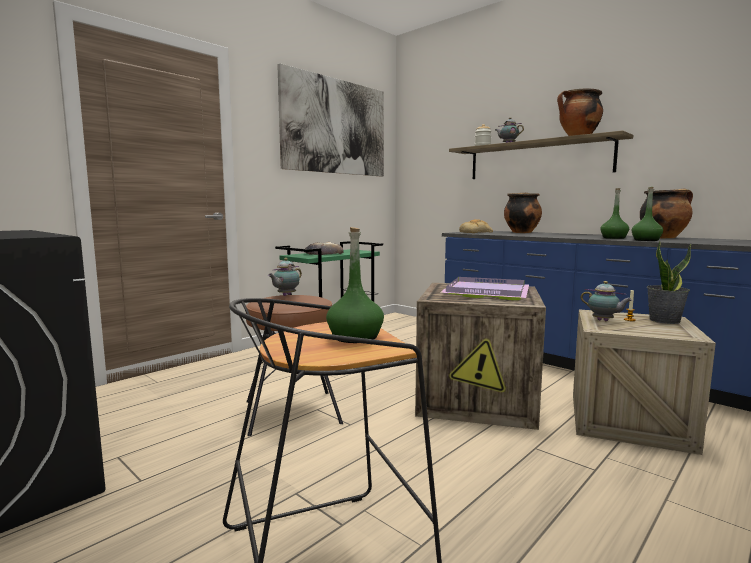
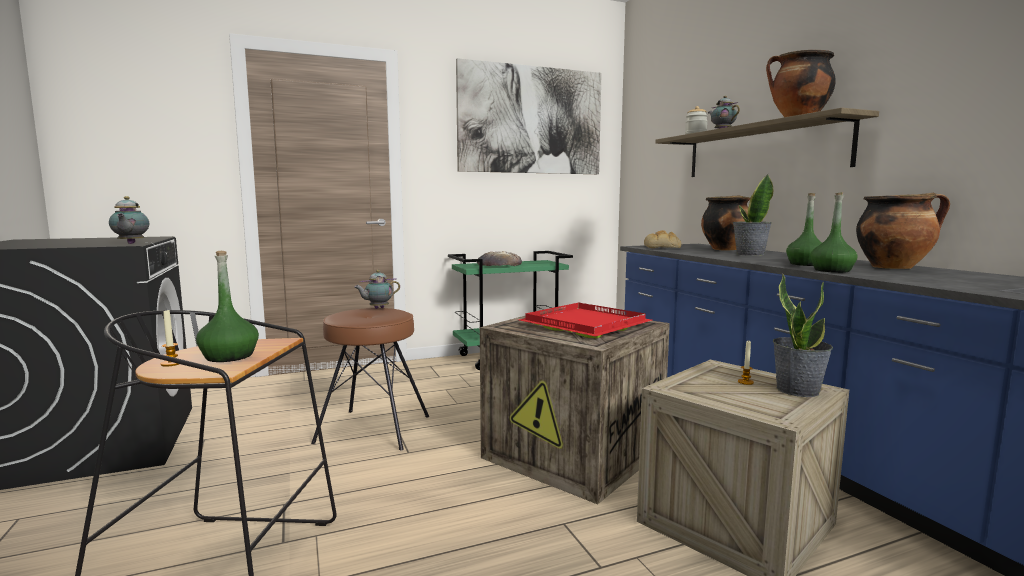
camera: 25 degrees right, 0 degrees up
purple tray [440,277,529,300] -> red tray [519,303,652,338]
teapot [581,281,632,321] -> teapot moved to [109,196,149,244]
none -> candle [161,309,179,367]
none -> potted plant [733,174,774,256]

